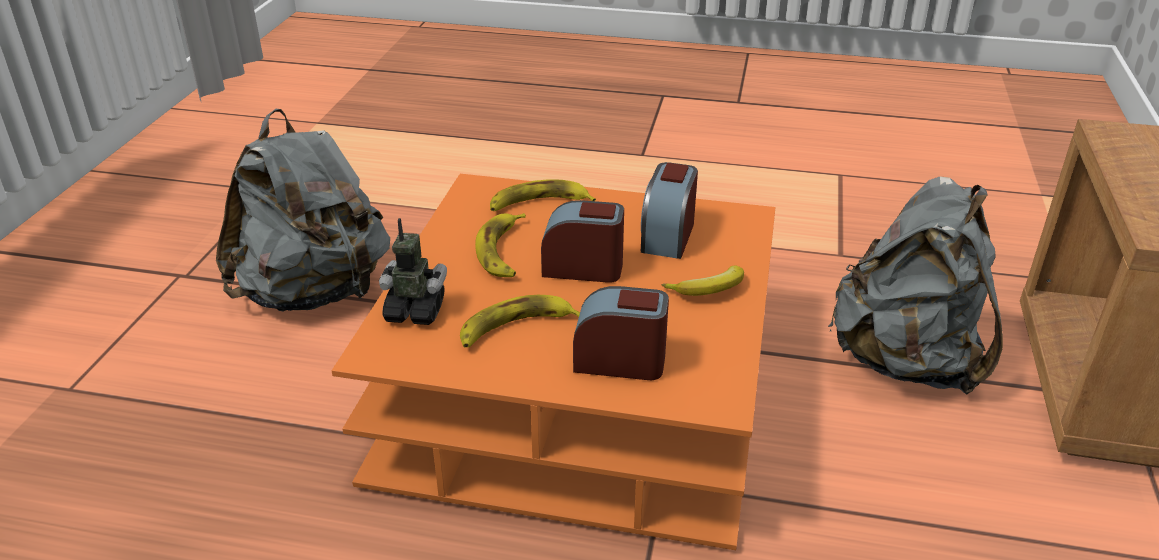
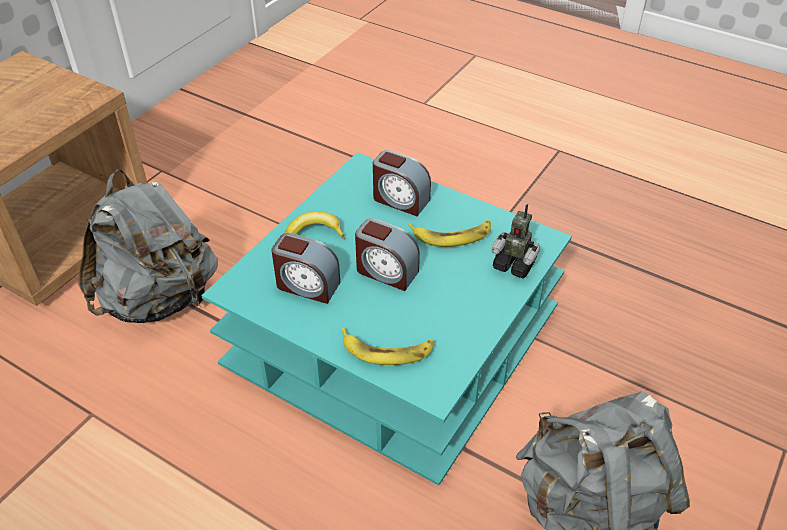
camera: 160 degrees left, 10 degrees up
orange coffee table [332,174,776,550] -> turquoise coffee table [201,152,572,486]
banana [475,213,526,277] -> none
alarm clock [641,162,698,259] -> alarm clock turned 75 degrees clockwise [271,233,340,304]

